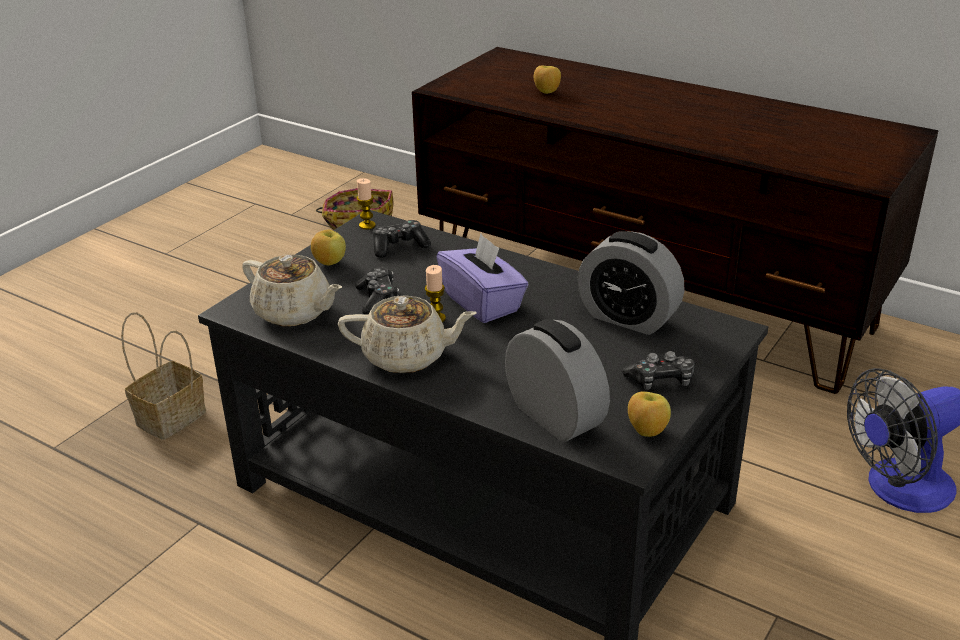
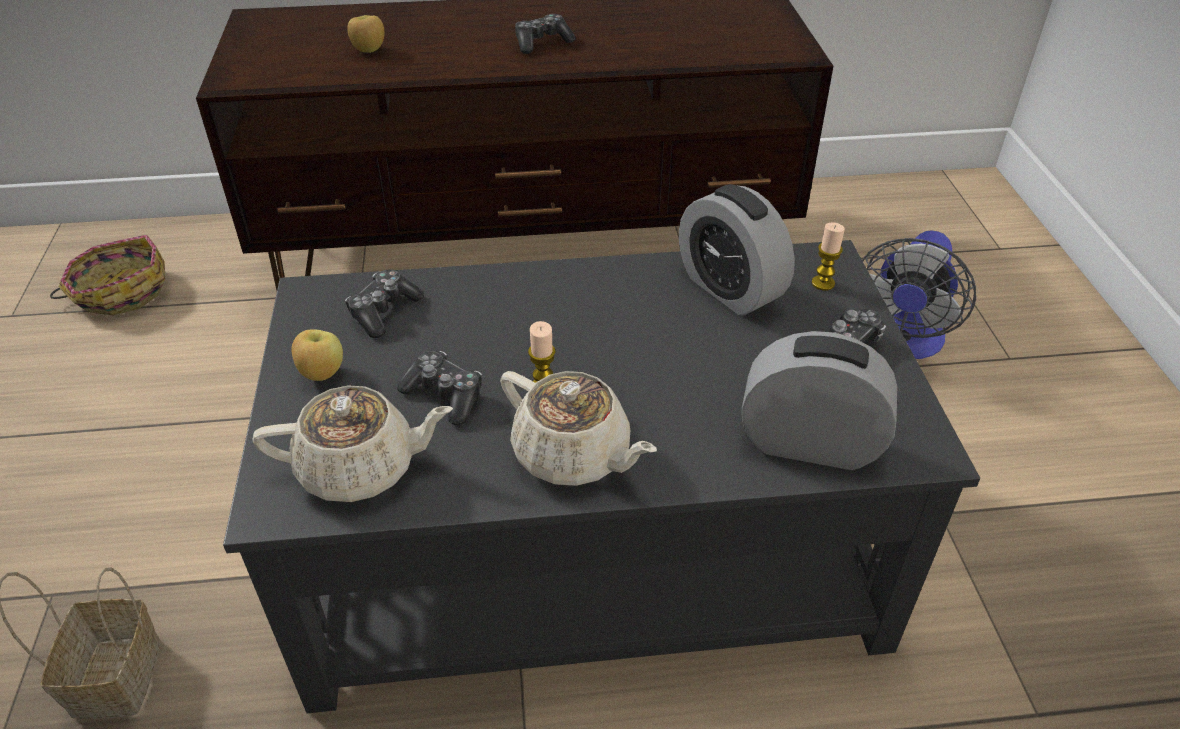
camera: 40 degrees left, 10 degrees up
beige teapot [338,295,477,373] -> beige teapot turned 75 degrees clockwise [500,371,657,486]
candle [357,178,376,229] -> candle moved to [812,222,845,290]
purple tissue box [437,234,529,323] -> none
alarm clock [577,231,685,335] -> alarm clock turned 60 degrees clockwise [679,184,795,316]
apple [628,392,671,437] -> none
none -> game controller [515,14,576,54]

